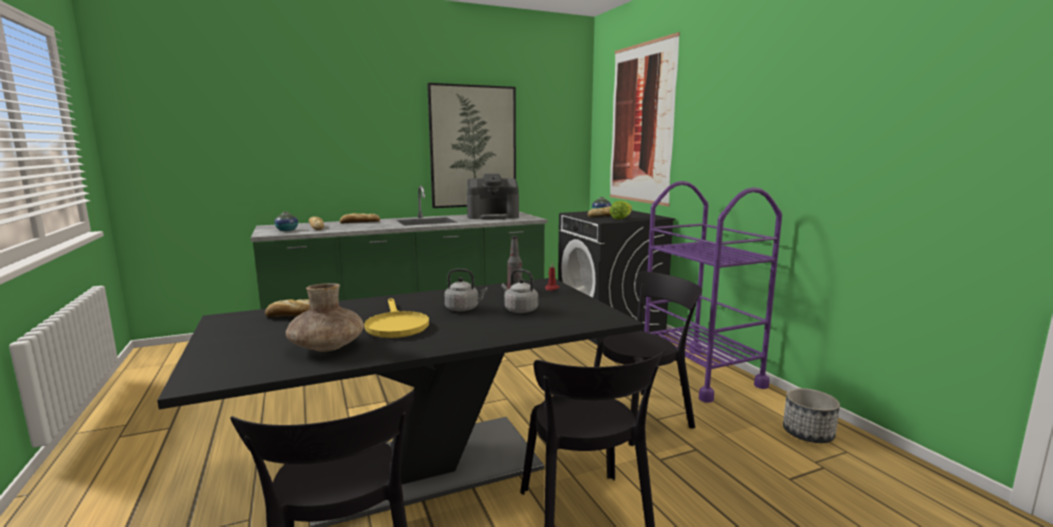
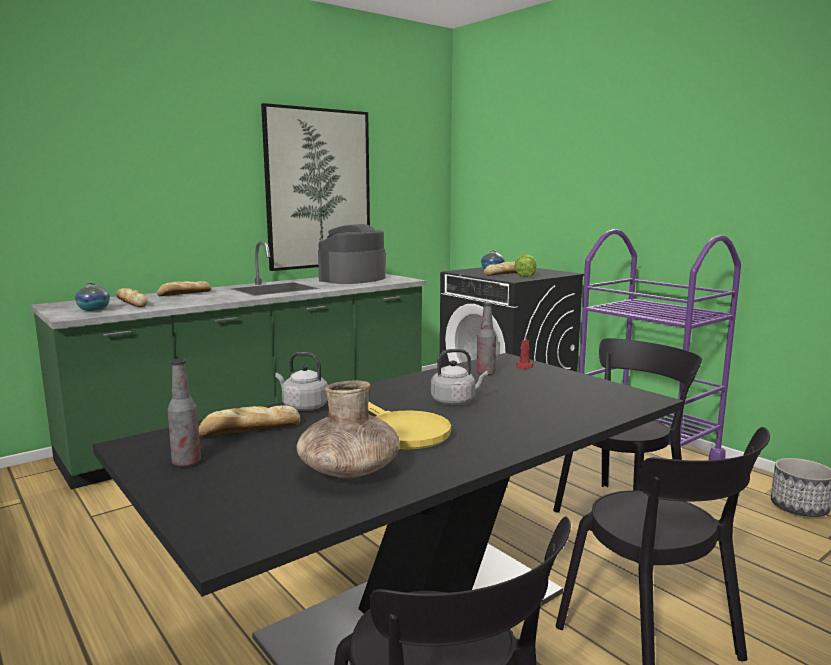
camera: 15 degrees left, 0 degrees up
coffee machine [467,174,519,220] -> coffee machine turned 150 degrees clockwise [318,224,386,284]
grey kettle [501,269,538,313] -> grey kettle moved to [275,352,328,411]
picture [610,32,680,207] -> none
none -> bottle [167,359,201,467]

